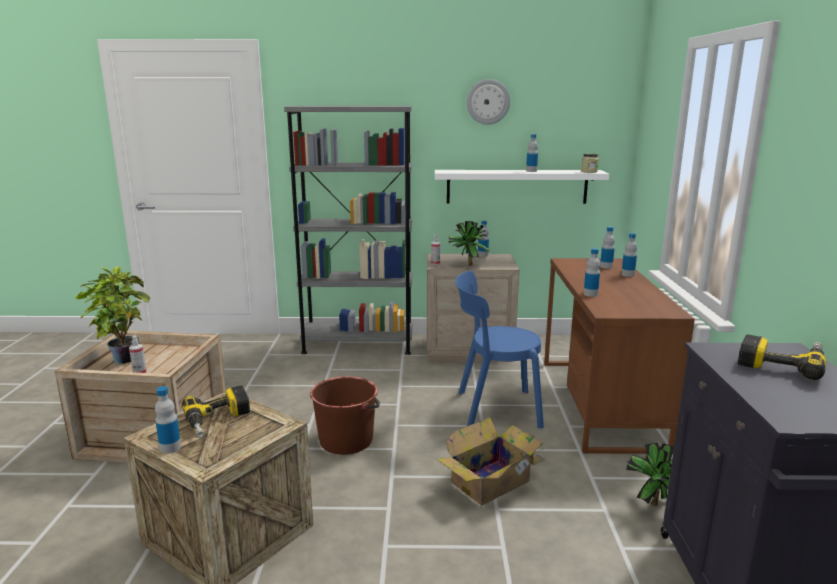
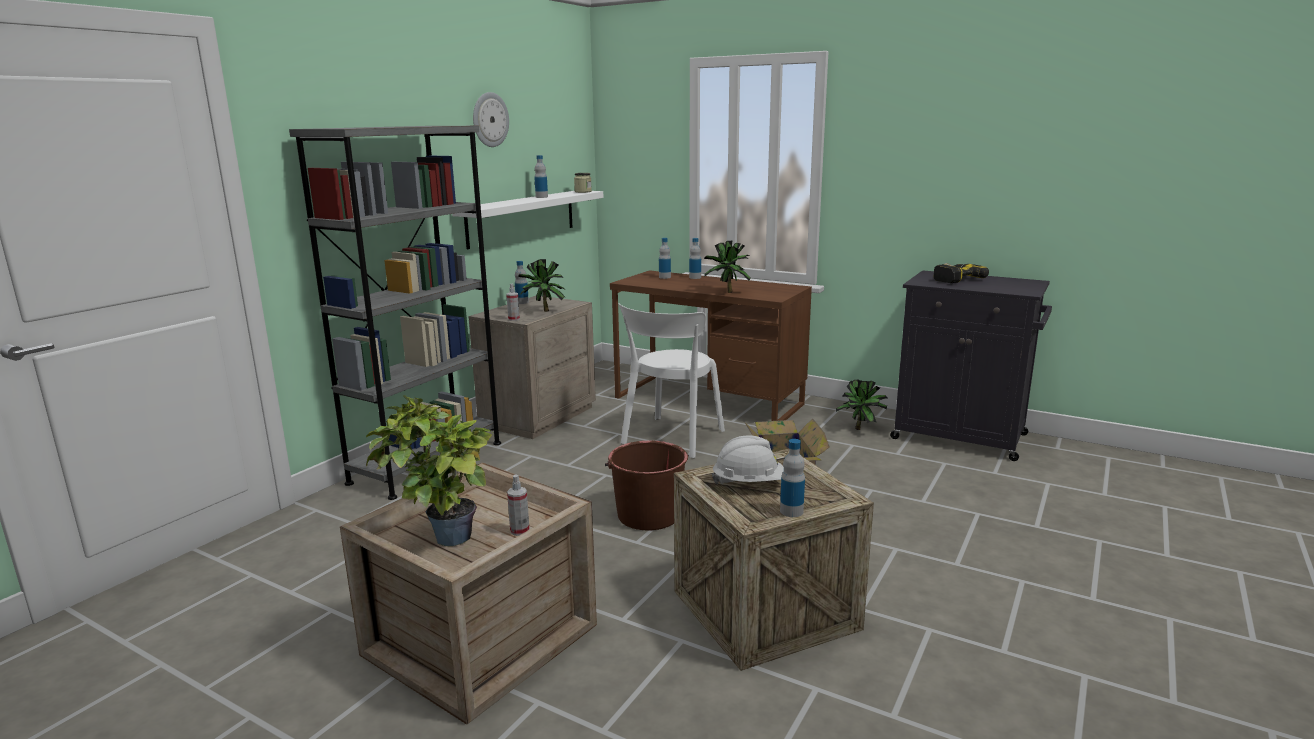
camera: 60 degrees left, 0 degrees up
power drill [182,386,250,438] -> white hard hat [712,435,784,484]
blue chair [455,271,544,428] -> white chair [618,303,725,458]
bottle [584,248,600,297] -> potted plant [704,241,750,293]

